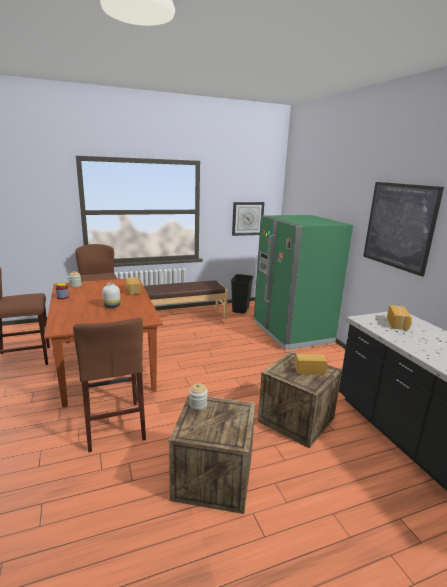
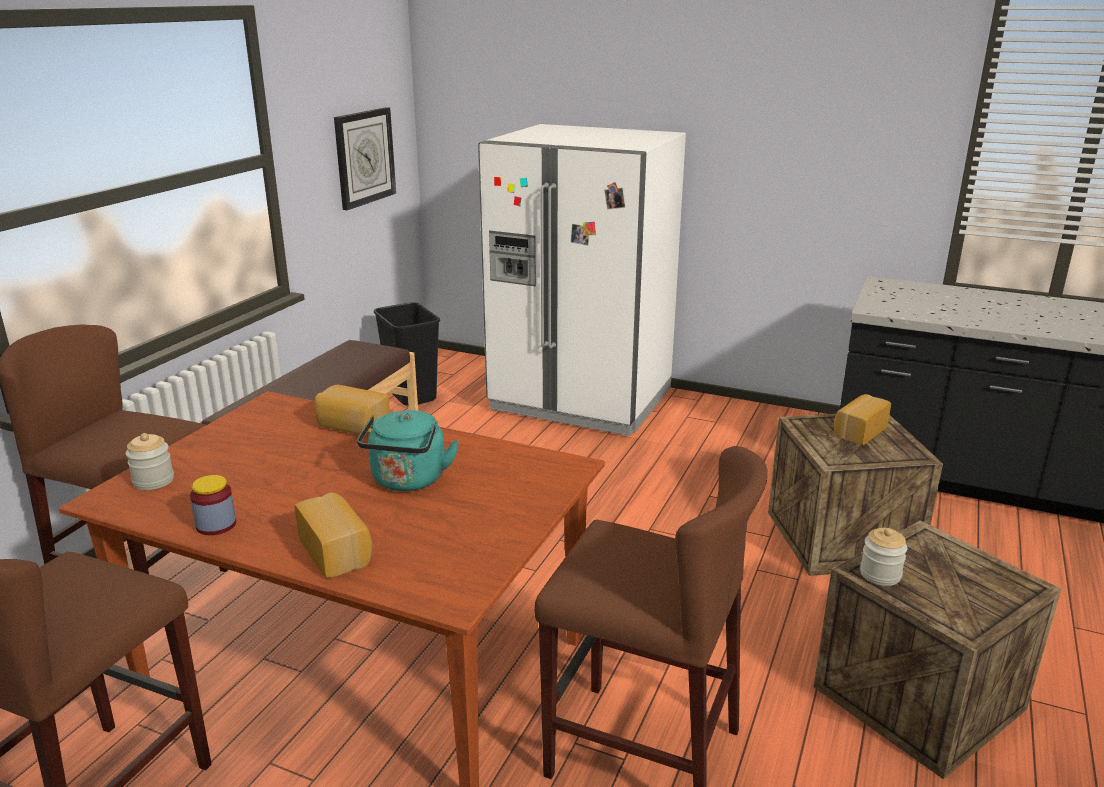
camera: 45 degrees left, 5 degrees up
white vase [102,283,121,308] -> turquoise kettle [357,410,459,491]
green fridge [254,215,353,350] -> white fridge [478,124,686,436]
picture [363,182,444,277] -> none
bread [387,305,412,330] -> bread moved to [294,493,372,578]

